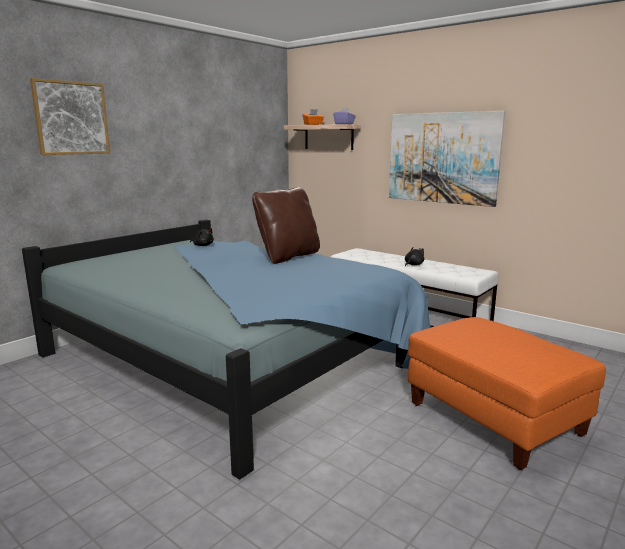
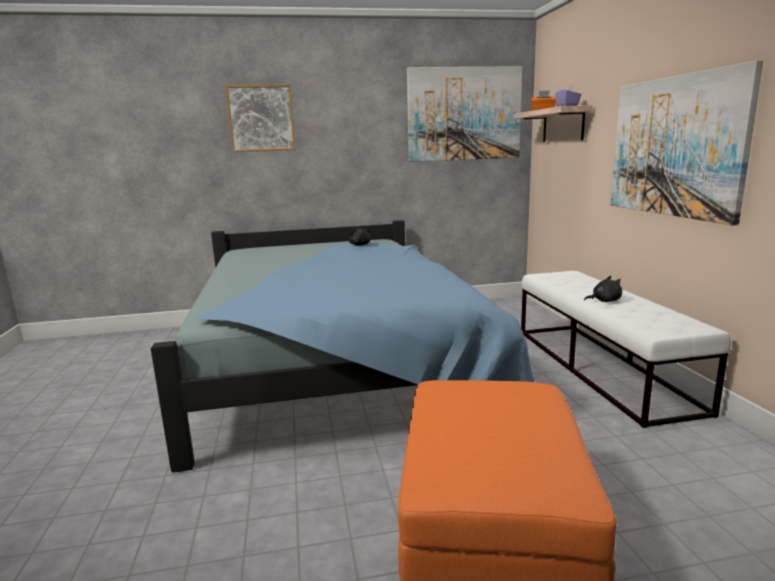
camera: 40 degrees right, 0 degrees up
brown pillow [252,187,320,264] -> none
none -> picture [407,66,522,162]

